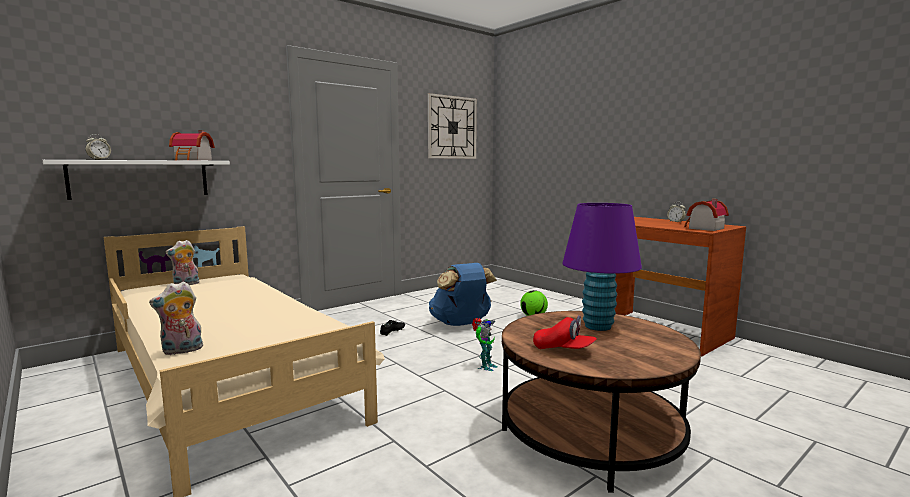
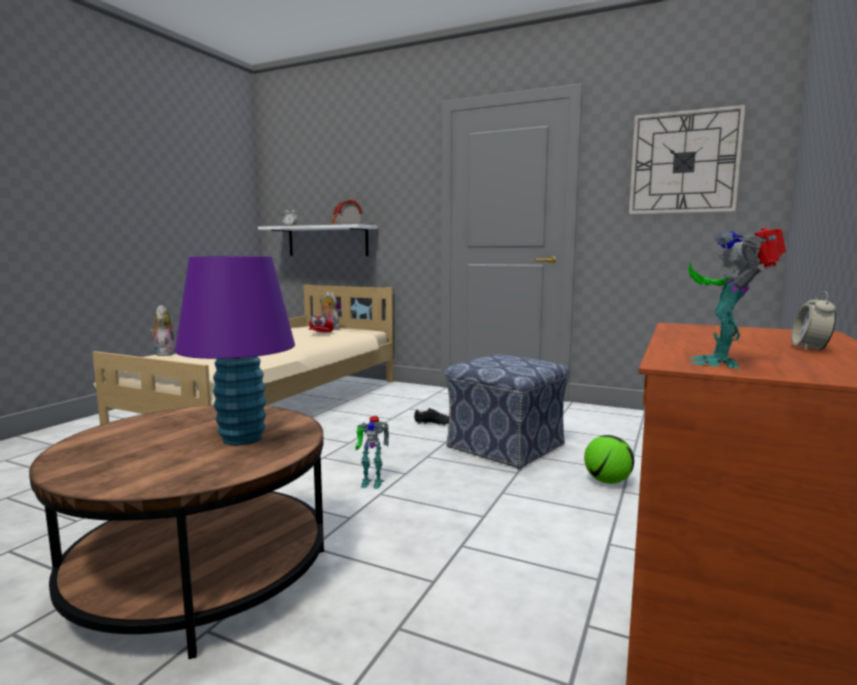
camera: 65 degrees right, 0 degrees up
plush toy [149,281,203,355] -> plush toy turned 45 degrees clockwise [150,305,176,356]
blue backpack [429,263,497,326] -> ottoman [445,354,569,469]
red cap [533,315,597,349] -> red cap moved to [308,315,333,332]
toy house [684,199,729,231] -> toy robot [689,227,786,369]

